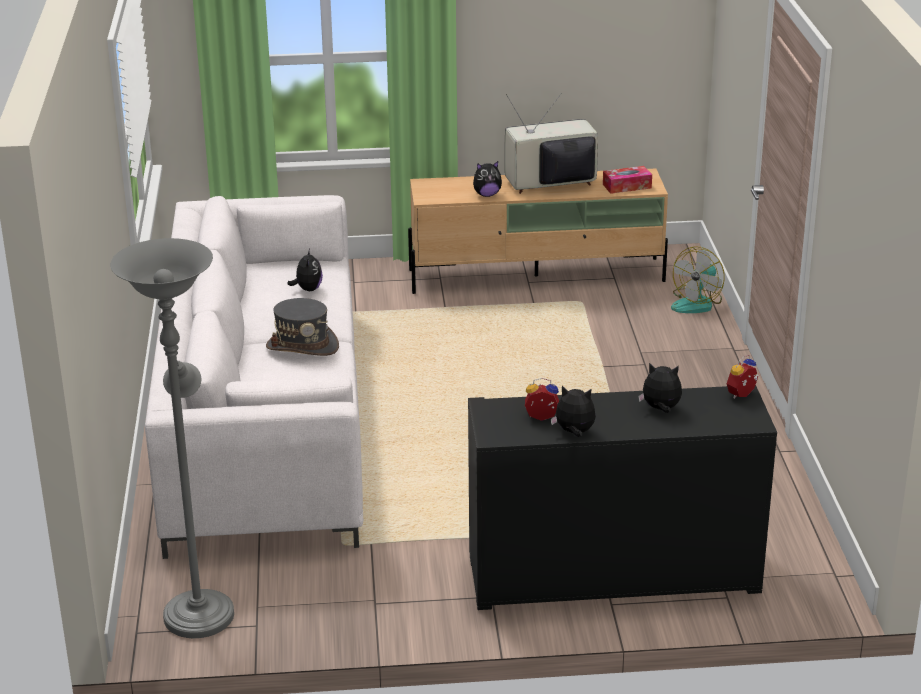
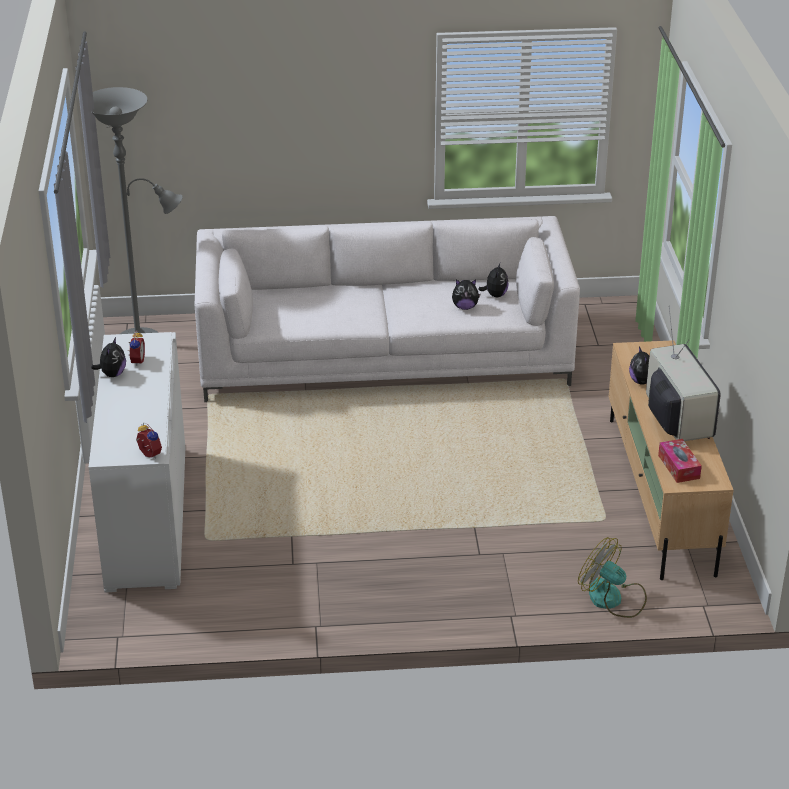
camera: 90 degrees right, 5 degrees up
grey hat [266,298,339,356] -> none
black cabinet [468,385,777,610] -> white cabinet [89,332,186,592]
plush toy [638,363,682,413] -> plush toy moved to [478,263,508,297]

